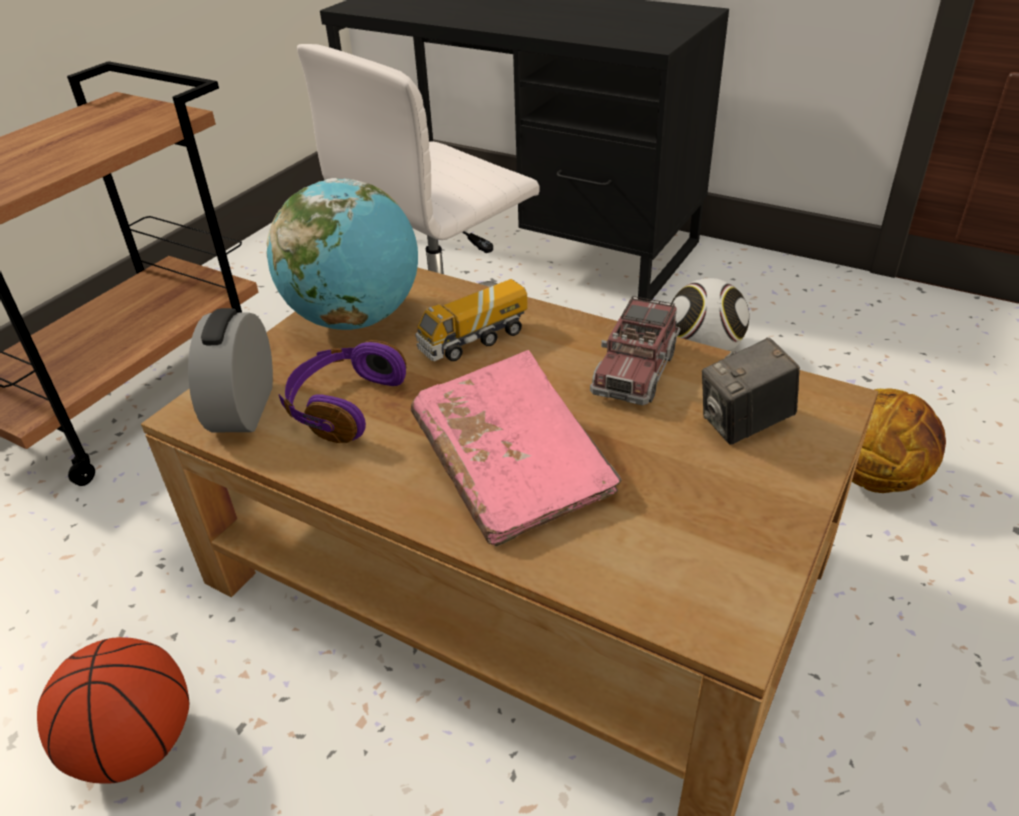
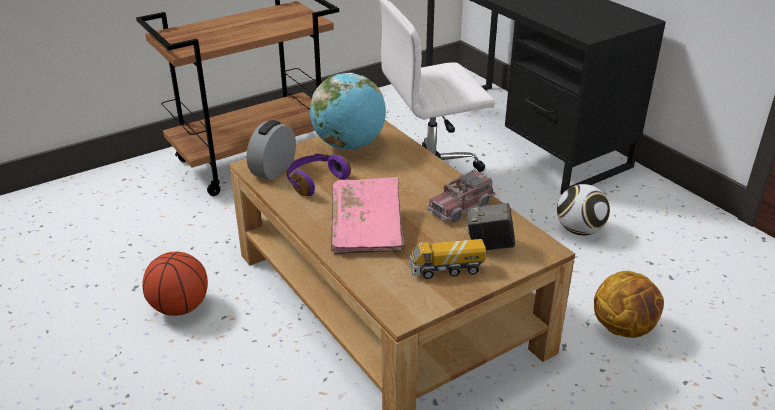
camera: 25 degrees right, 5 degrees down
toy truck [415,279,528,361] -> toy truck moved to [410,239,486,279]

